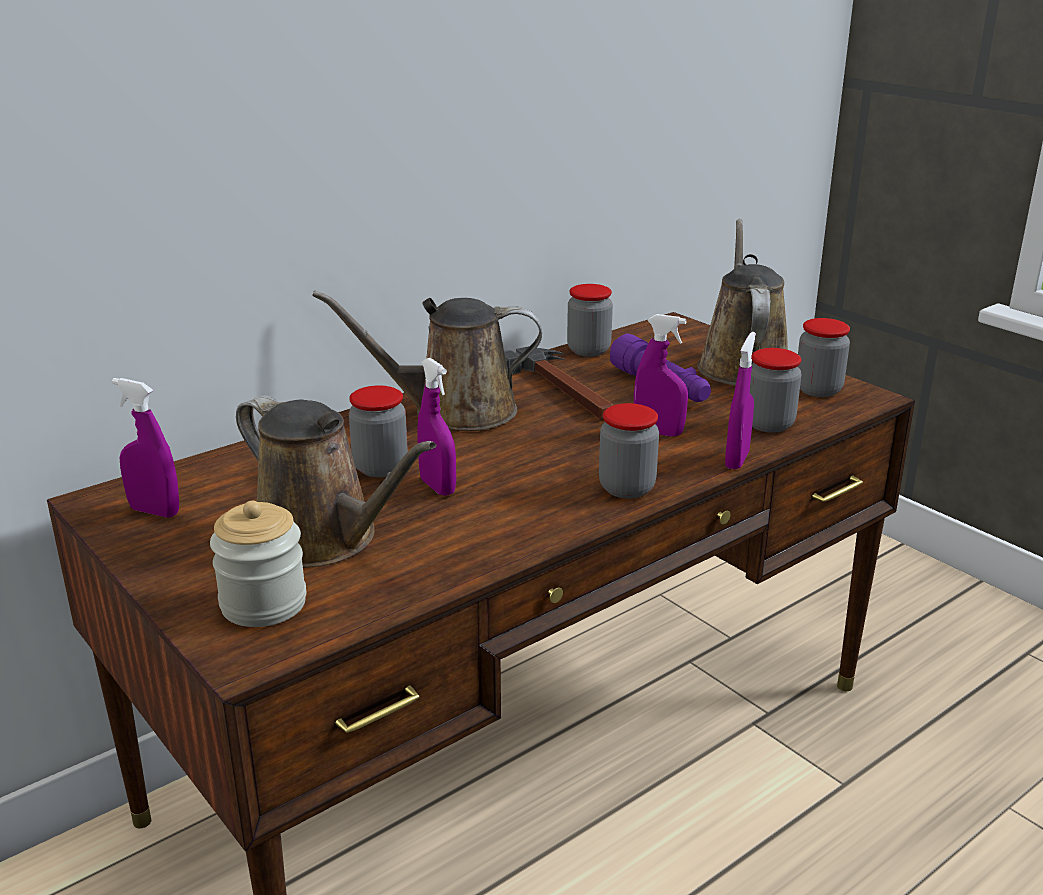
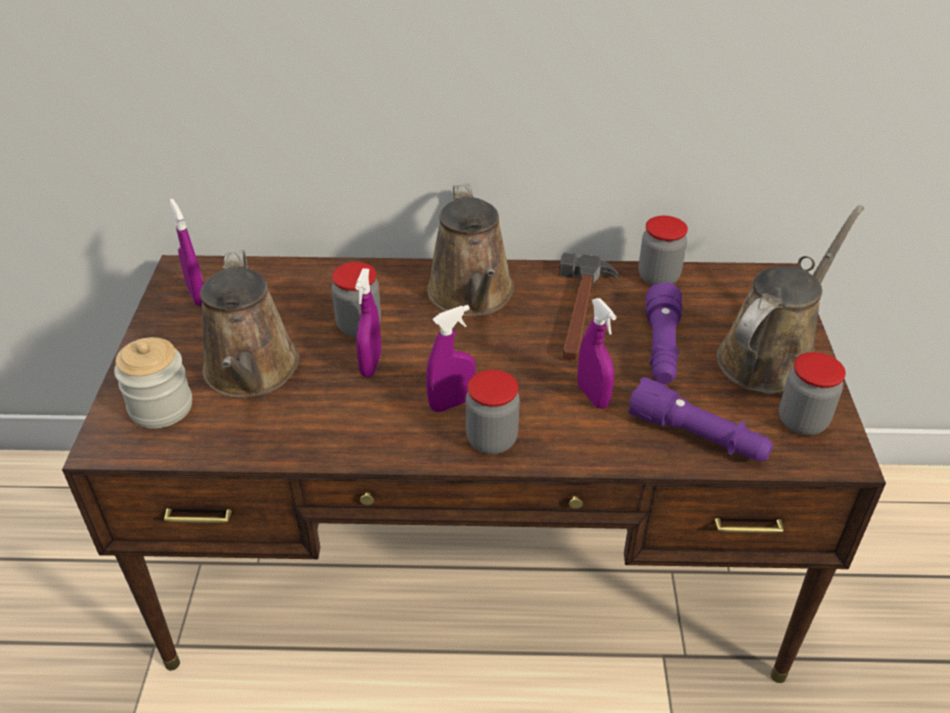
camera: 40 degrees right, 15 degrees up
brown watering can [312,290,542,431] -> brown watering can turned 135 degrees counterclockwise [427,183,514,317]
purple spray bottle [725,332,756,470] -> purple spray bottle moved to [426,305,476,412]
jar [749,348,801,433] -> purple flashlight [628,377,773,461]

